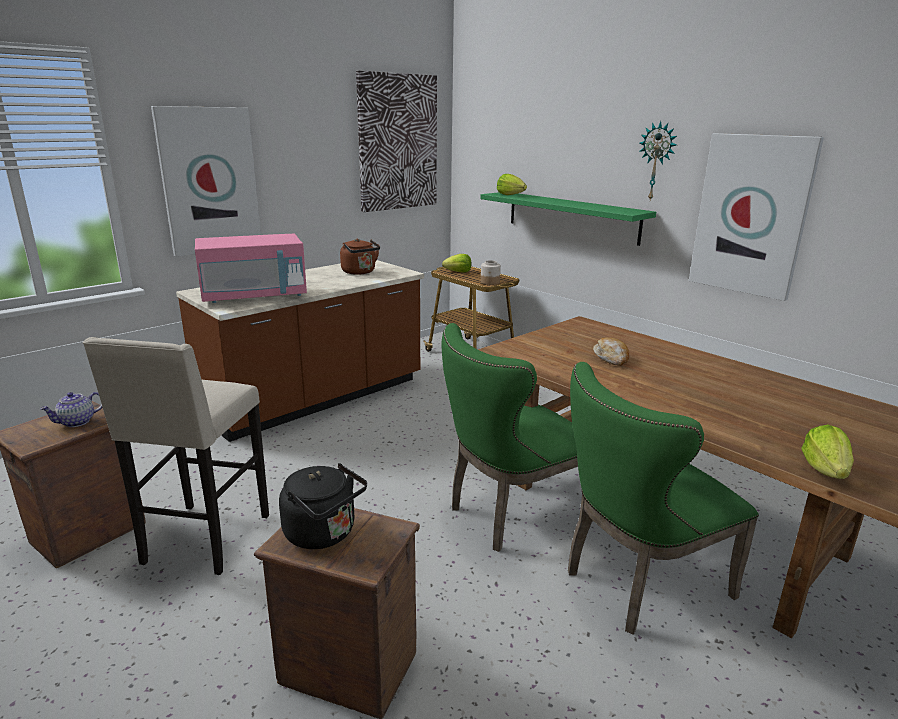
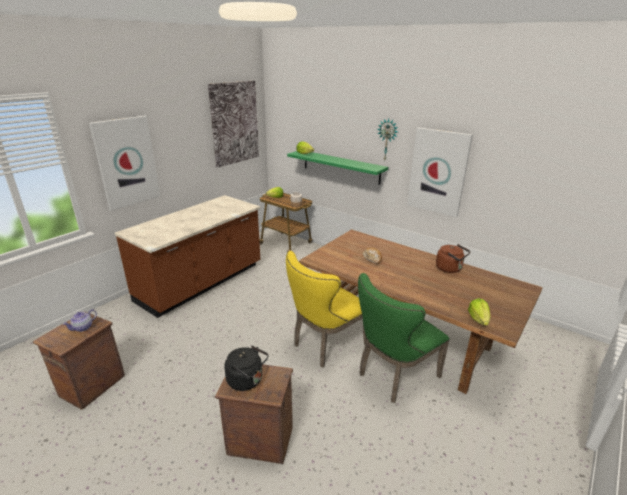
camera: 10 degrees left, 5 degrees up
beige stool [83,337,269,575] -> none
pink microwave [195,234,307,303] -> none
brown kettle [340,239,380,275] -> brown kettle moved to [436,244,471,273]
green chair [442,323,593,552] -> yellow chair [286,251,365,368]

